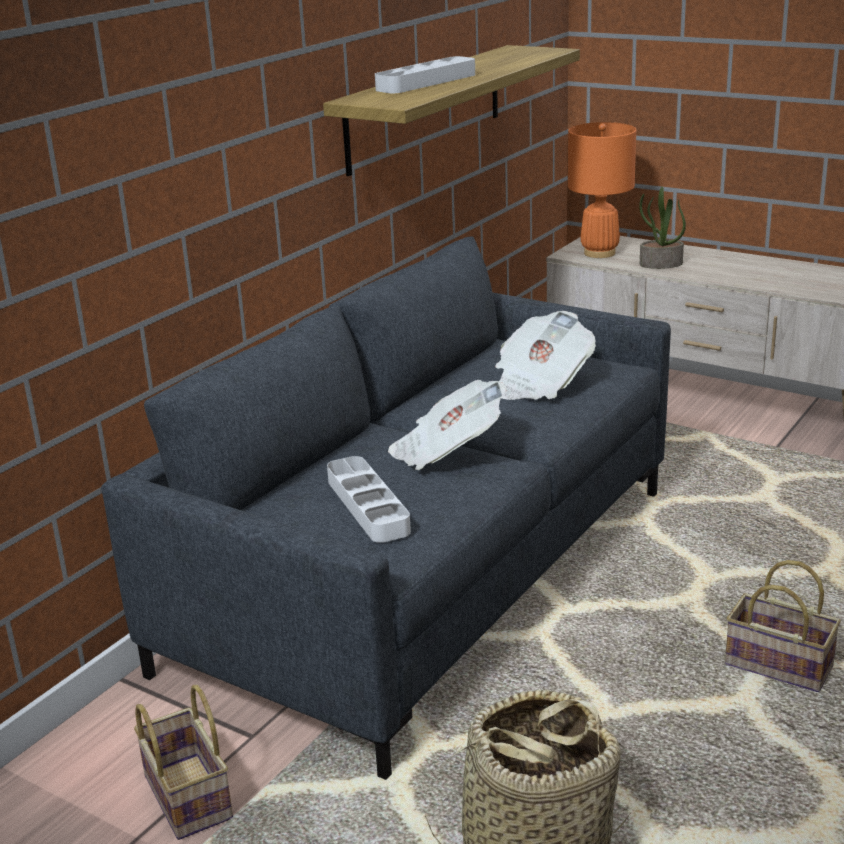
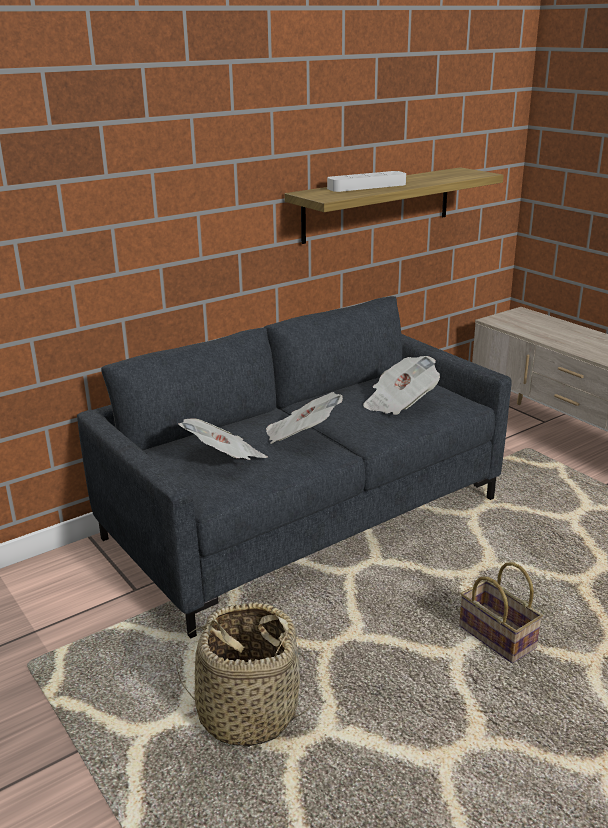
camera: 20 degrees right, 0 degrees up
basket [134,685,233,840] -> none
grey tray [327,456,411,543] -> newspaper [178,418,268,460]
orange table lamp [568,122,636,258] -> none
potted plant [639,187,686,269] -> none

